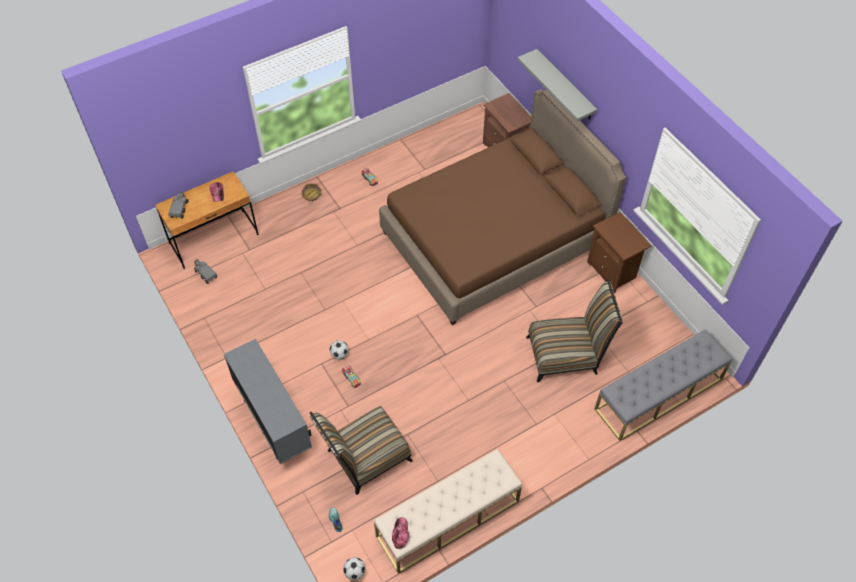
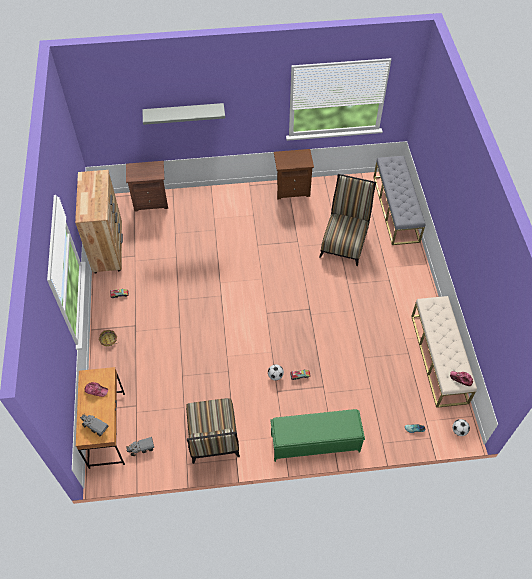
camera: 65 degrees left, 0 degrees up
grey cabinet [224,339,312,464] -> green bench [270,409,365,462]
chair [309,406,413,495] -> chair moved to [186,398,240,464]
brown bed [379,89,626,325] -> none
none -> brown dresser [75,170,123,274]

